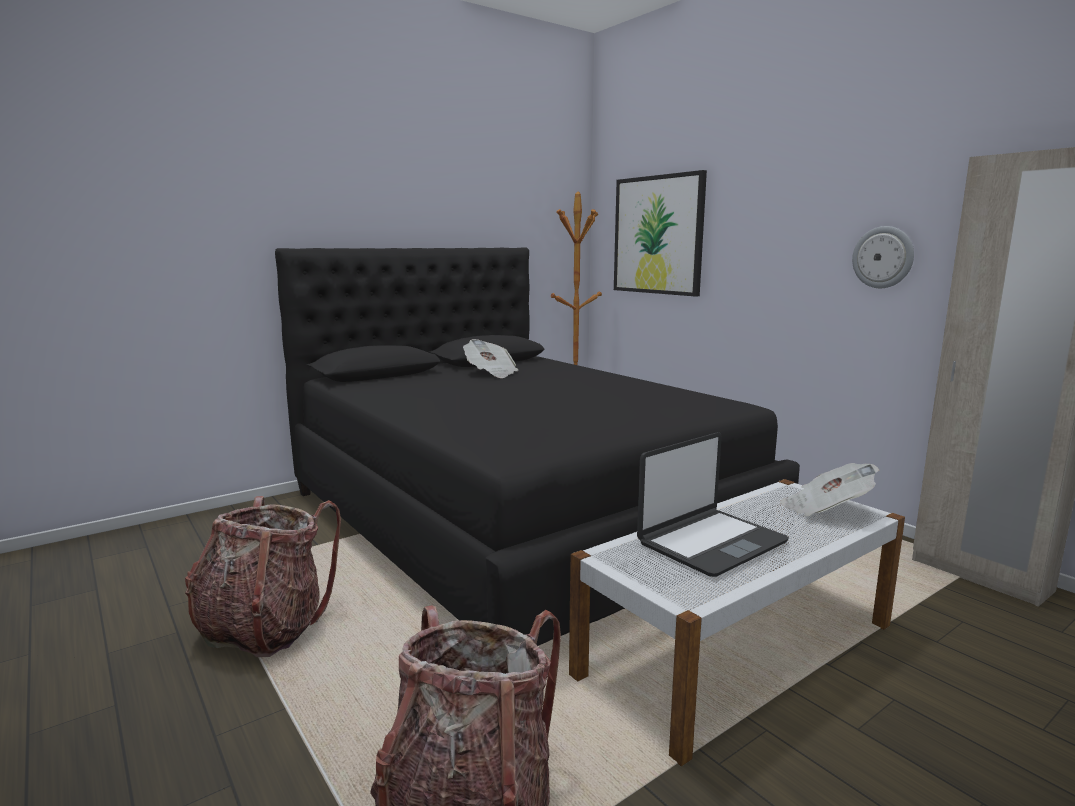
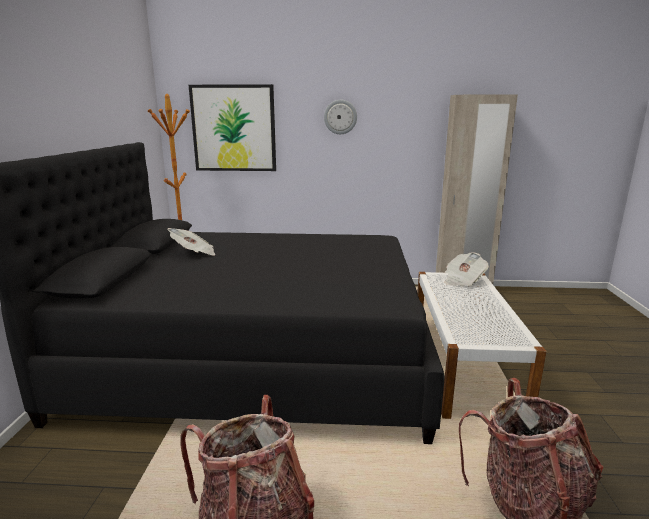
camera: 50 degrees left, 5 degrees up
laptop [637,432,789,577] -> none
wall clock [852,226,914,288] -> wall clock moved to [324,100,357,134]

